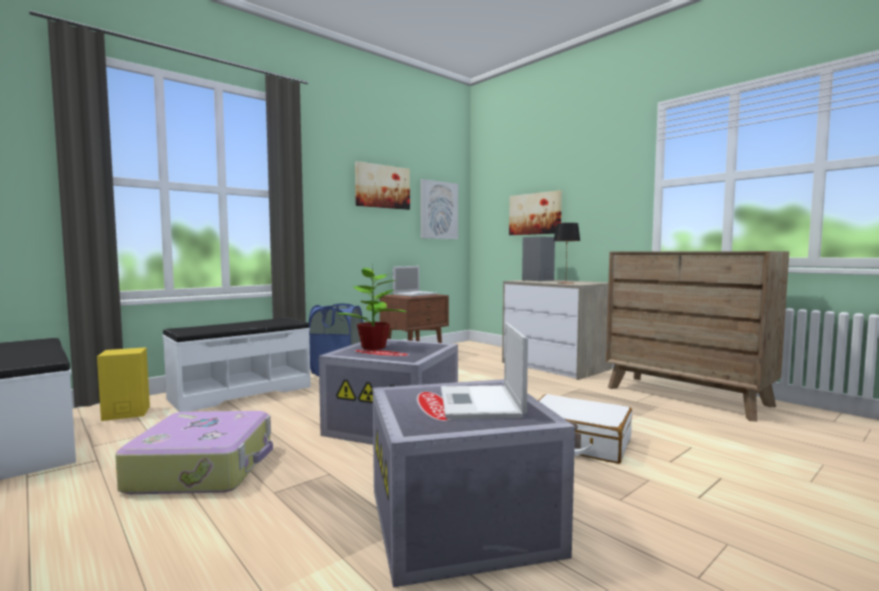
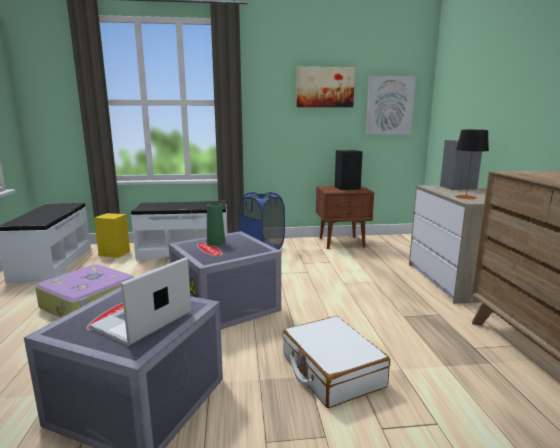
camera: 35 degrees right, 10 degrees up
potted plant [337,264,406,350] -> green vase [207,203,225,245]
laptop [393,266,437,297] -> black speaker [335,150,363,190]
picture [509,190,562,235] -> none

